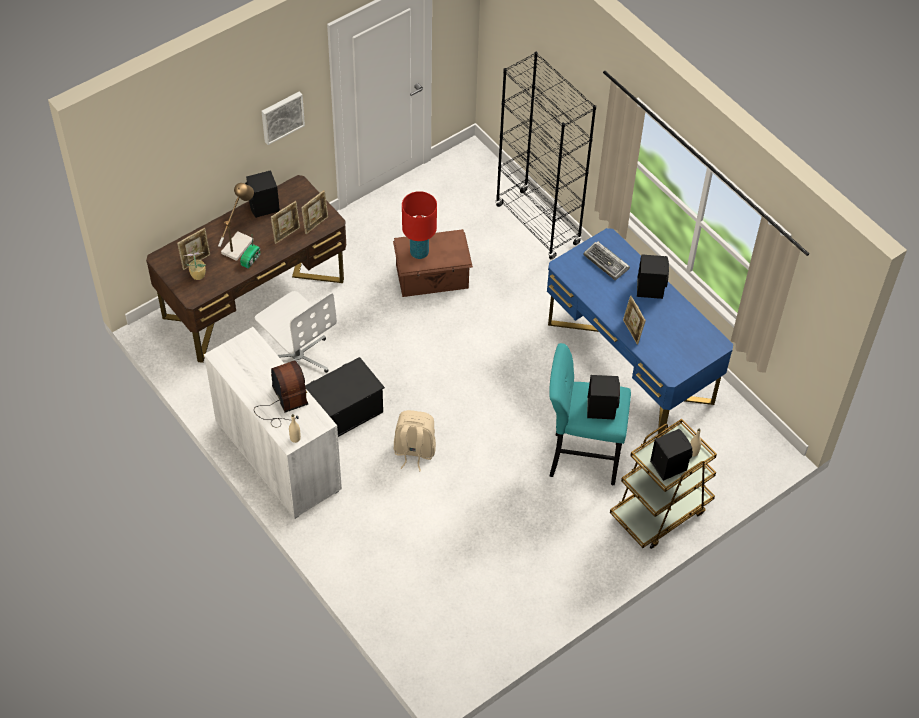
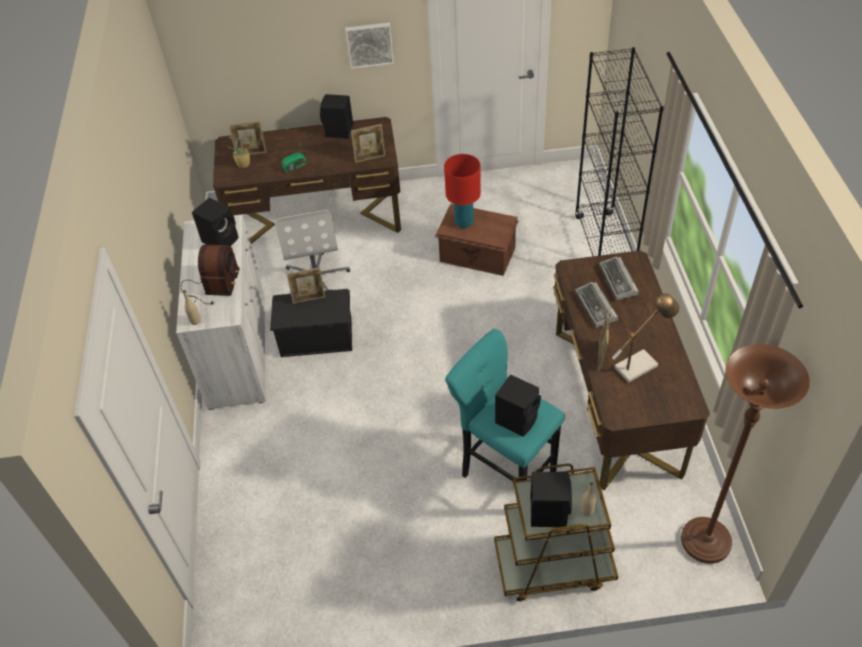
camera: 35 degrees right, 5 degrees down
table lamp [218,183,254,261] -> table lamp moved to [612,293,680,382]
picture frame [271,201,300,244] -> picture frame moved to [287,268,325,304]
beige backpack [394,410,436,471] -> none
blue desk [547,228,733,437] -> brown desk [553,250,710,490]
black speaker [637,254,669,299] -> black speaker moved to [192,197,239,246]
none -> keyboard [575,282,618,328]
none -> brown floor lamp [681,344,810,564]

